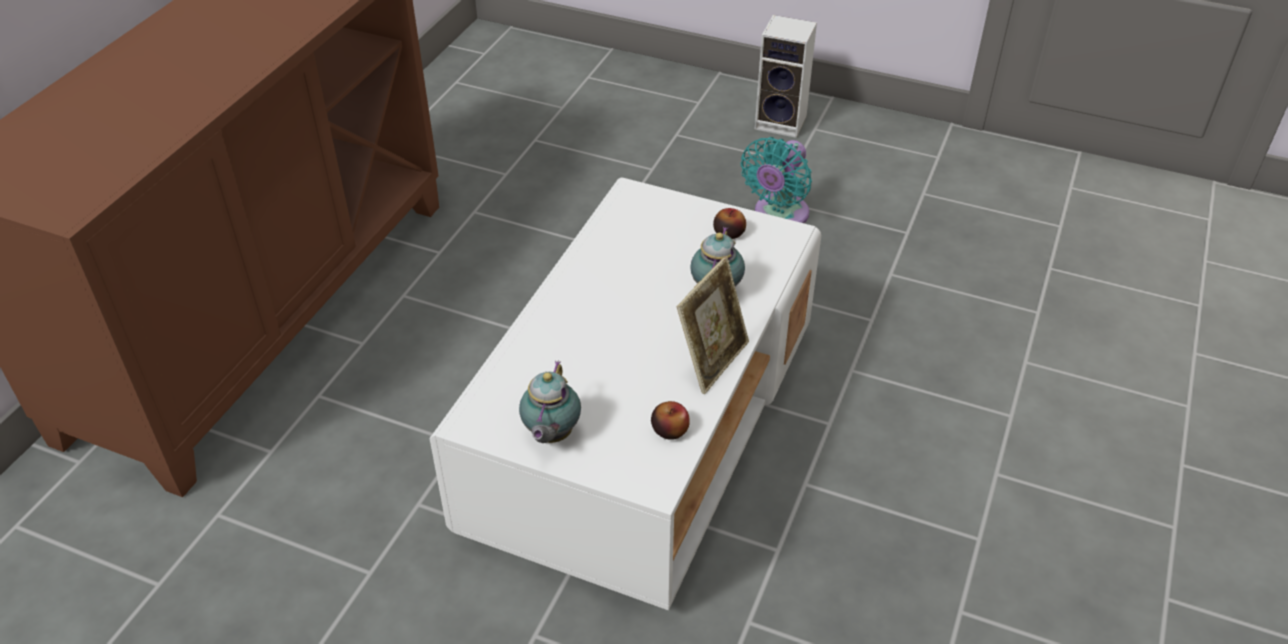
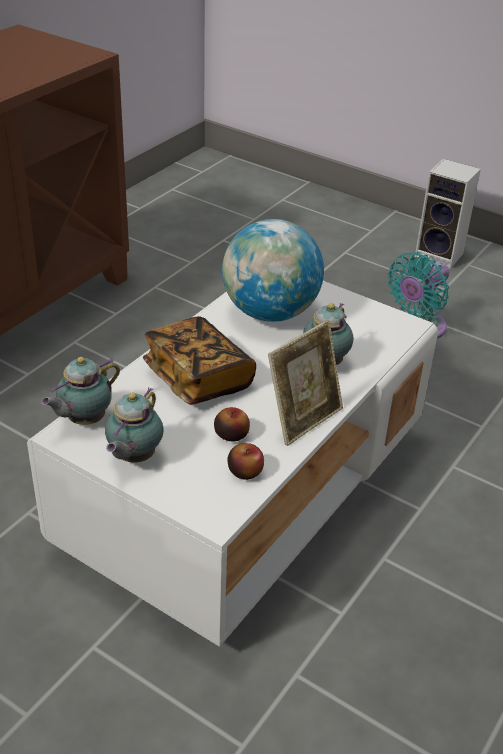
camera: 10 degrees right, 5 degrees down
apple [713,208,746,239] -> apple moved to [214,407,250,442]
none -> teapot [41,357,120,425]
none -> book [143,316,256,405]
none -> globe [222,219,324,322]

